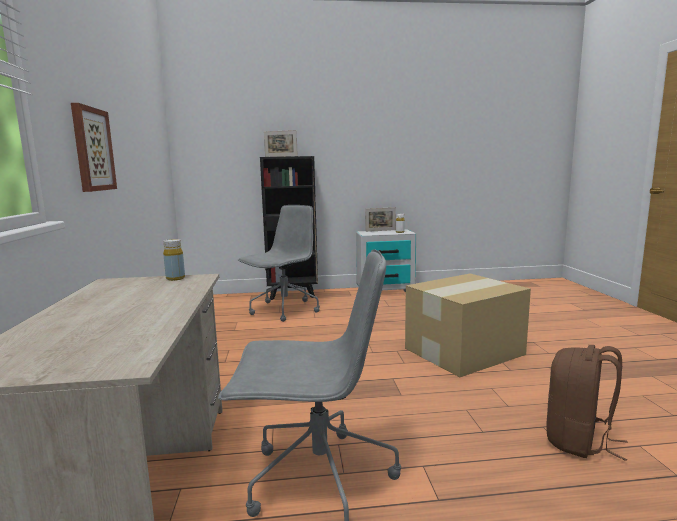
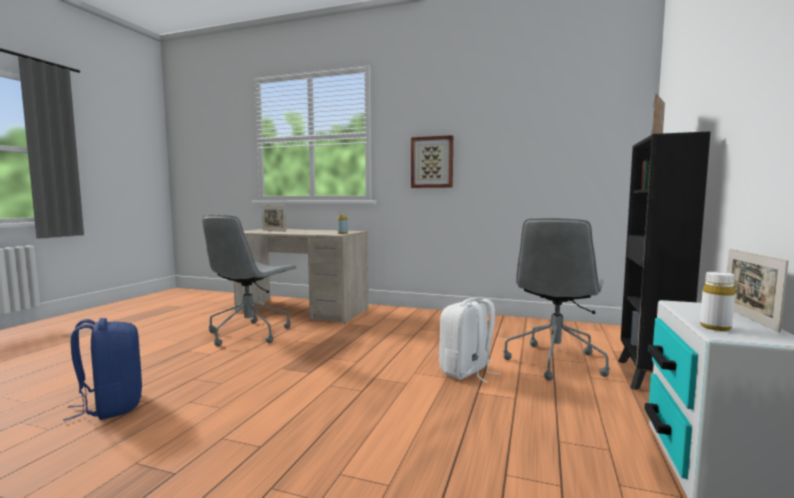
camera: 115 degrees right, 5 degrees down
grey office chair [238,205,320,322] -> grey office chair turned 60 degrees clockwise [503,218,610,381]
cardboard box [405,274,531,377] -> none
brown backpack [546,345,628,461] -> blue backpack [63,318,142,421]
none -> picture frame [262,206,286,232]
none -> white backpack [439,298,501,383]

